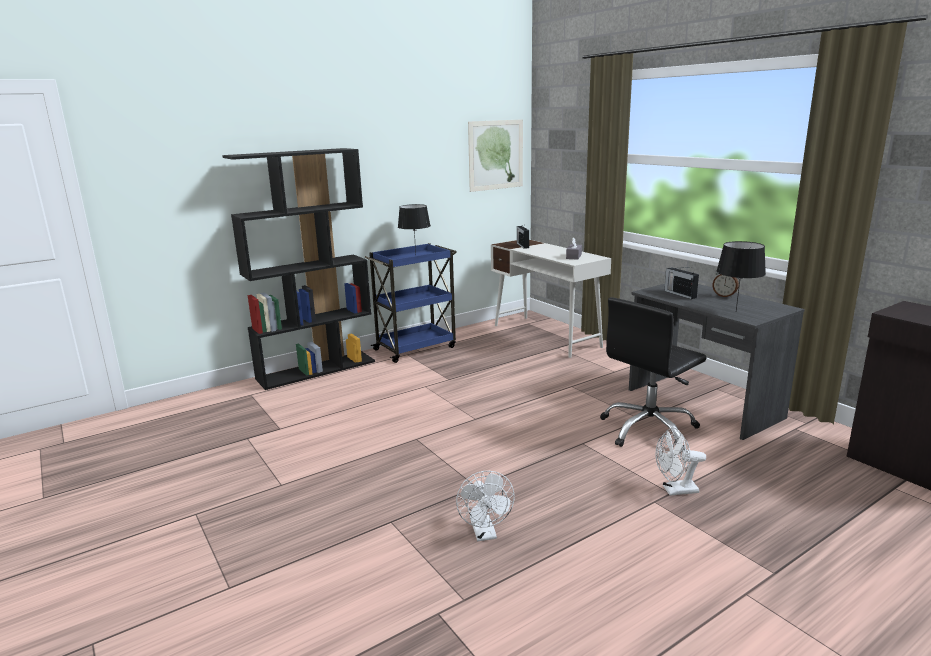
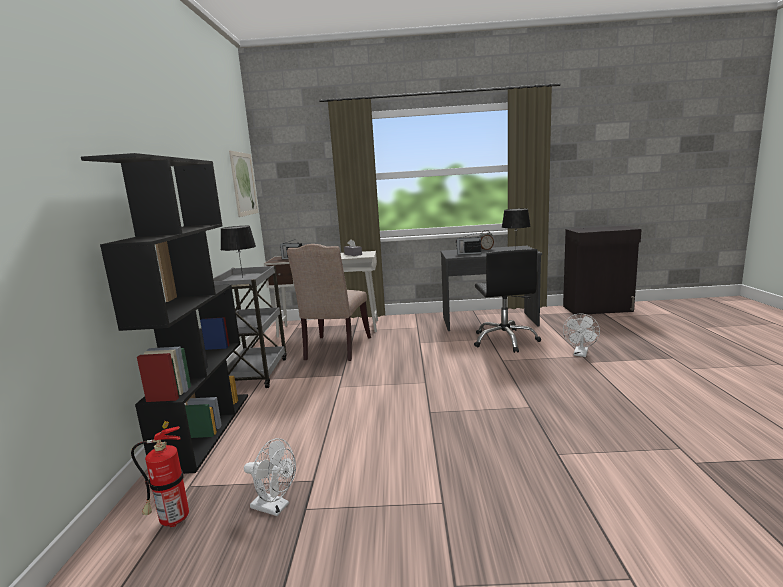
camera: 55 degrees left, 5 degrees down
blue cart [365,243,457,363] -> grey cart [213,265,287,388]
white fan [456,471,515,541] -> white fan moved to [244,438,296,516]
none -> fire extinguisher [131,421,189,527]
none -> beige chair [287,244,371,361]

